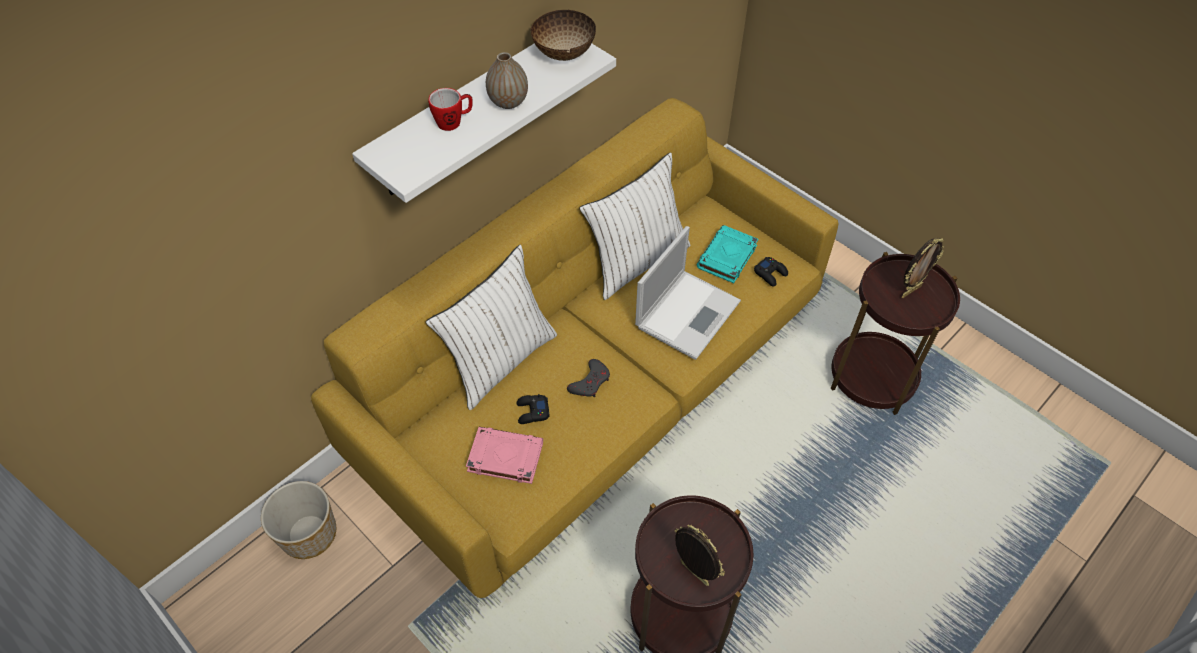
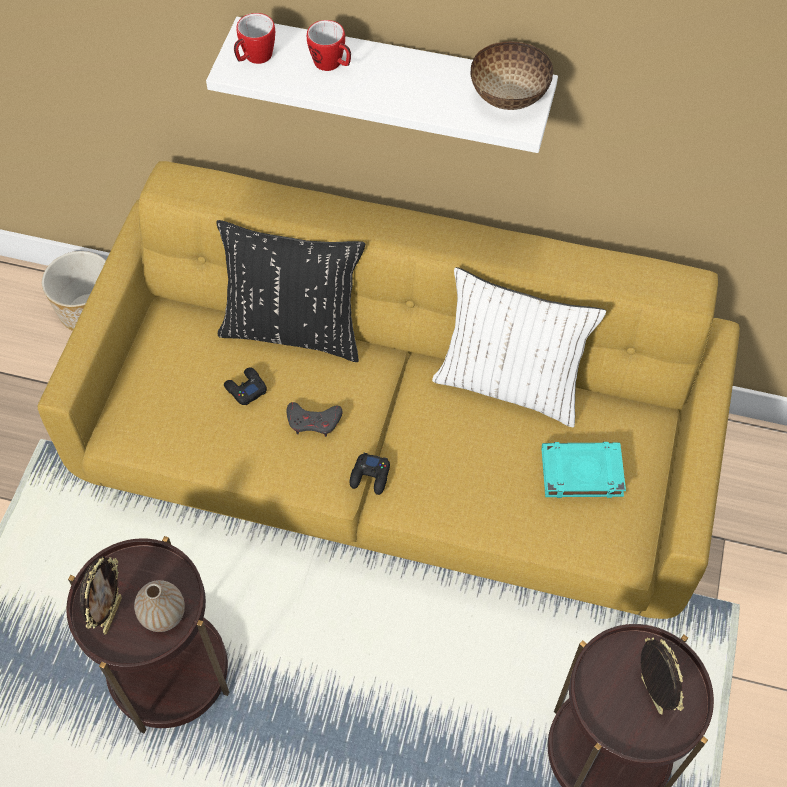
camera: 60 degrees right, 5 degrees up
white pillow [426,245,557,410] -> black pillow [216,220,365,362]
pink book [466,427,543,484] -> none
vase [486,52,528,109] -> vase moved to [134,580,185,632]
laptop [635,226,741,360] -> none
black game controller [754,257,788,287] -> black game controller moved to [350,453,390,495]
picture frame [901,238,944,298] -> picture frame turned 135 degrees counterclockwise [641,637,684,715]
none -> mug [234,13,275,64]

